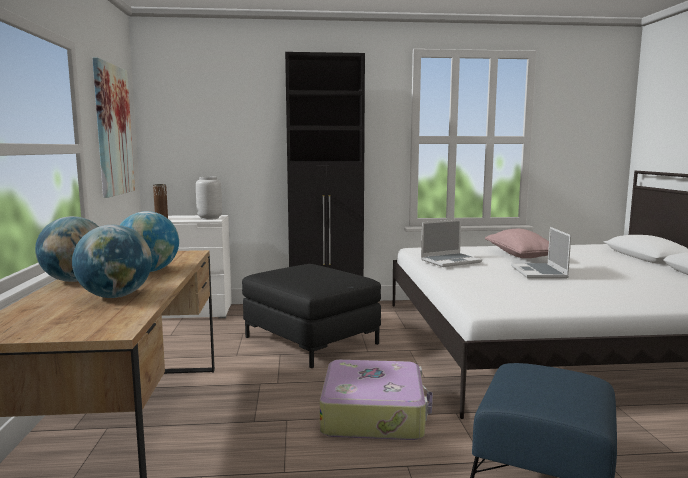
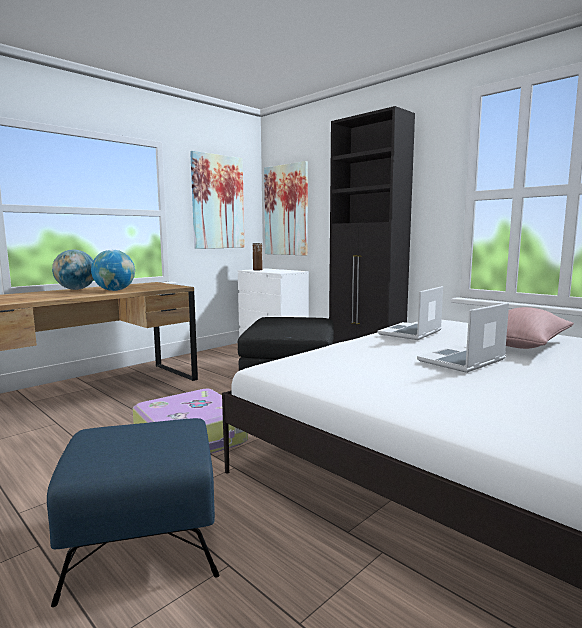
camera: 50 degrees right, 0 degrees up
globe [72,225,152,298] -> none
grey vase [196,177,222,220] -> none
laptop [421,219,482,267] -> laptop turned 105 degrees clockwise [377,286,443,340]
none -> picture [264,161,308,256]

